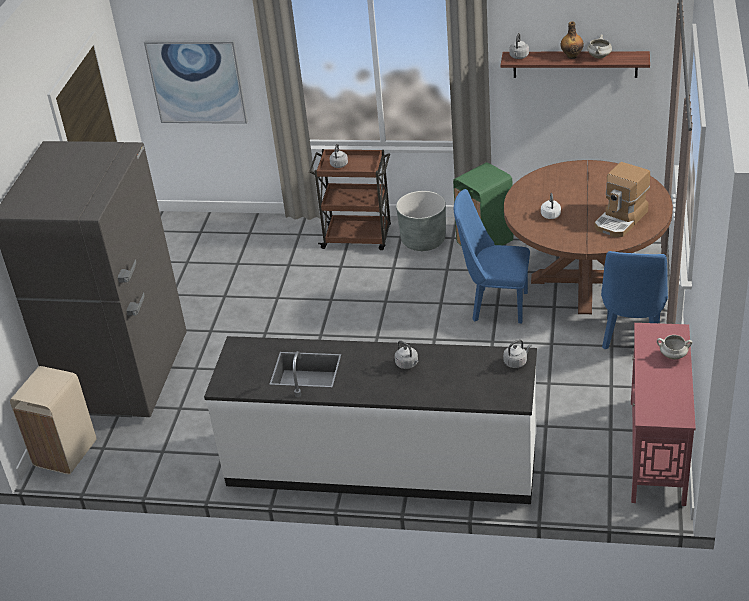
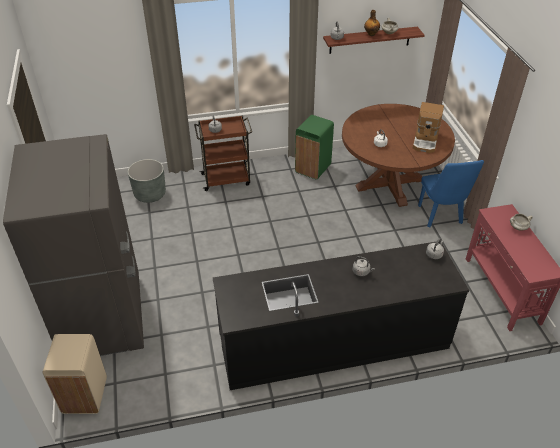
camera: 25 degrees left, 5 degrees up
picture [144,40,248,124] -> none
white counter [204,336,537,504] -> black counter [213,241,469,390]
grey planter [396,191,446,251] -> grey planter moved to [128,159,166,203]
blue chair [454,189,530,323] -> none

